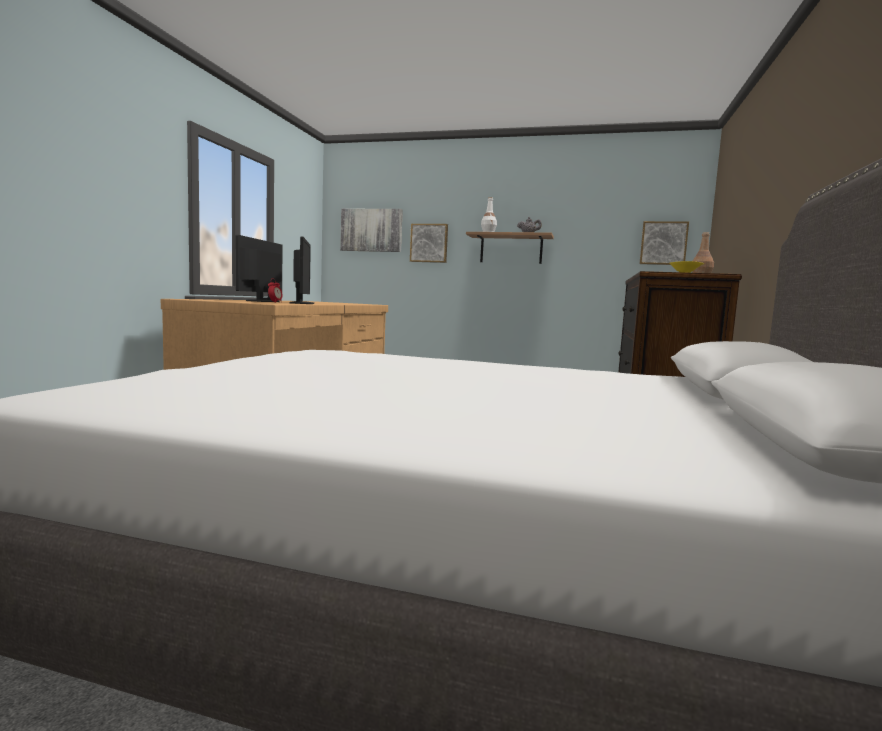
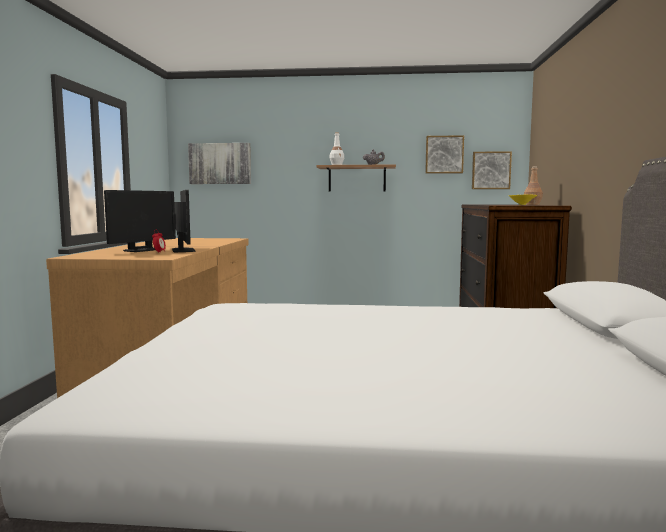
camera: 10 degrees left, 0 degrees up
monitor [236,235,283,302] -> monitor turned 150 degrees counterclockwise [104,190,176,252]
picture [410,224,448,263] -> picture moved to [425,135,464,174]

